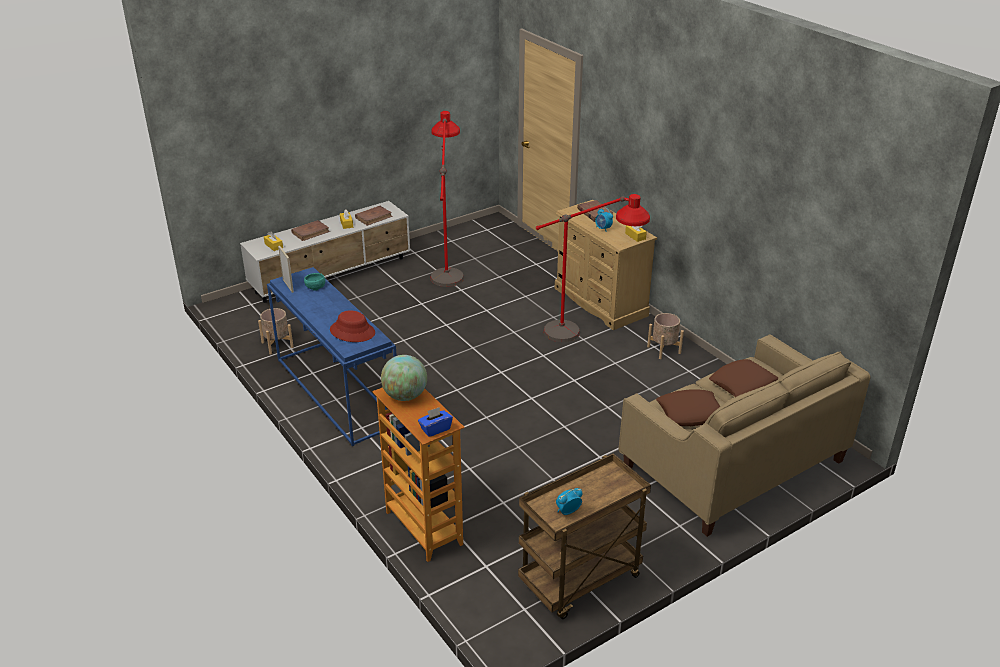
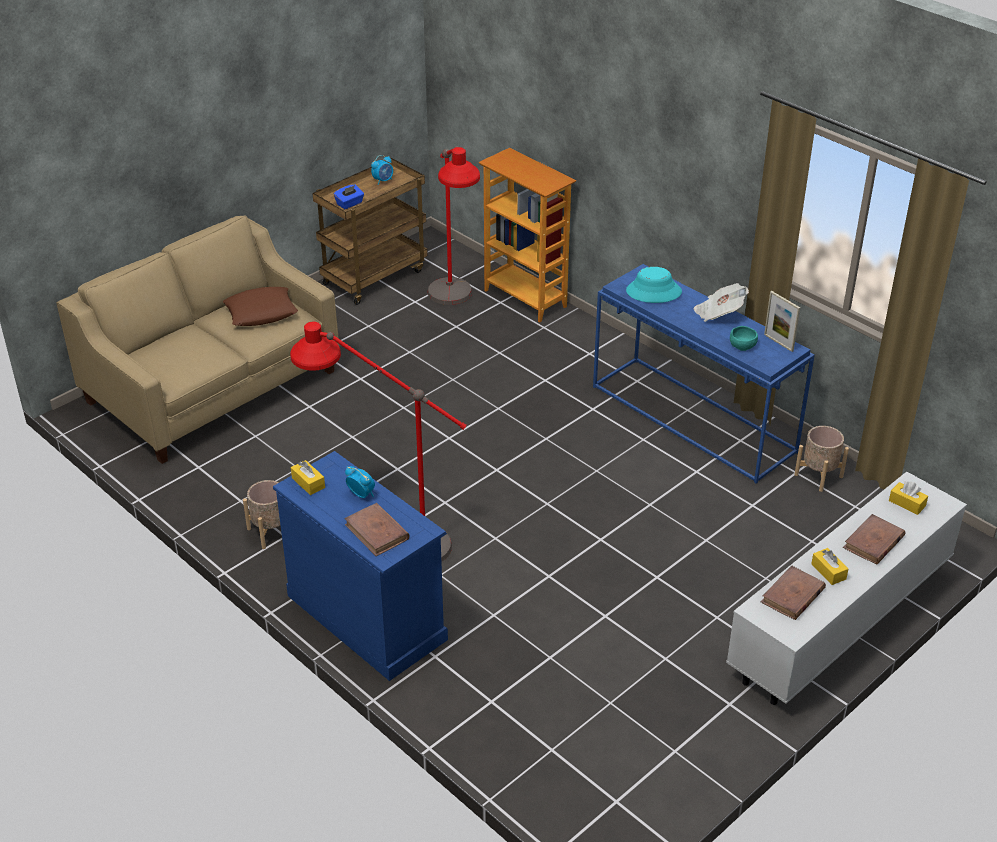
camera: 170 degrees right, 5 degrees up
red hat [330,310,375,342] -> turquoise hat [626,267,682,303]
globe [381,355,427,401] -> none
blue tissue box [418,407,453,437] -> blue tissue box moved to [334,185,364,209]
red floor lamp [430,111,464,287] -> red floor lamp moved to [428,146,480,305]
beige dresser [555,200,657,330] -> blue dresser [273,451,448,681]
brown pillow [709,359,778,397] -> none
none -> newspaper [694,283,749,322]

